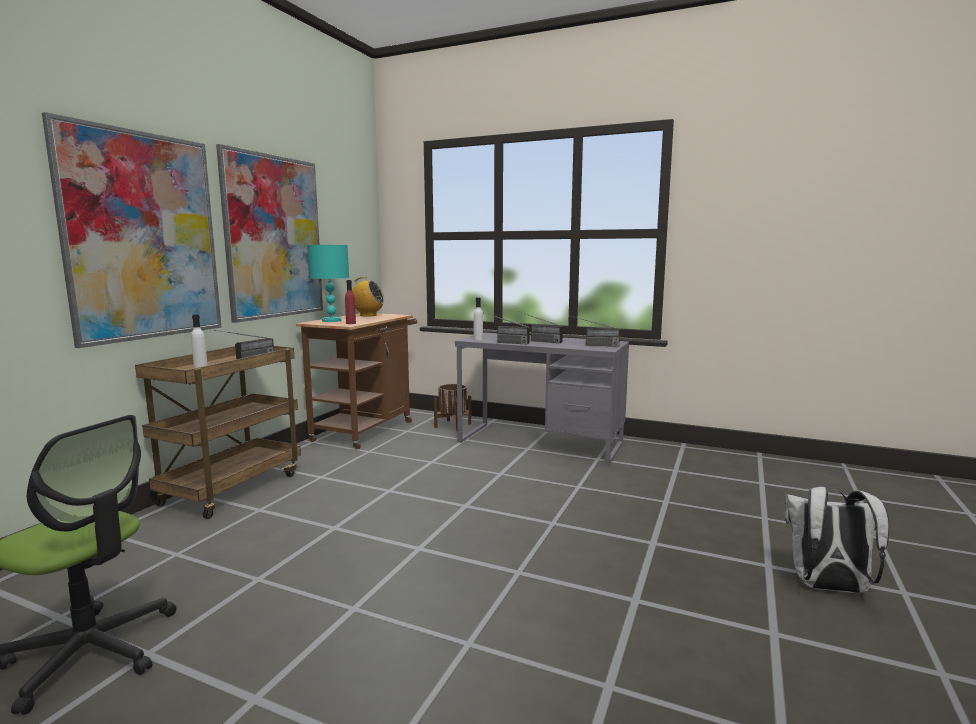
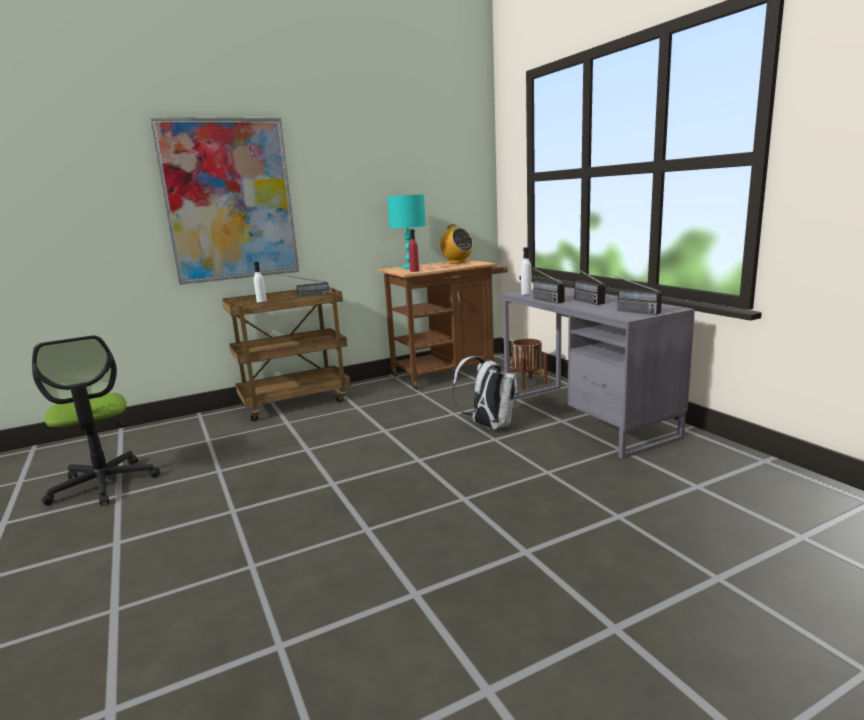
camera: 40 degrees right, 5 degrees up
picture [216,144,323,323] -> none
white backpack [784,487,889,593] -> white backpack moved to [452,356,519,429]

